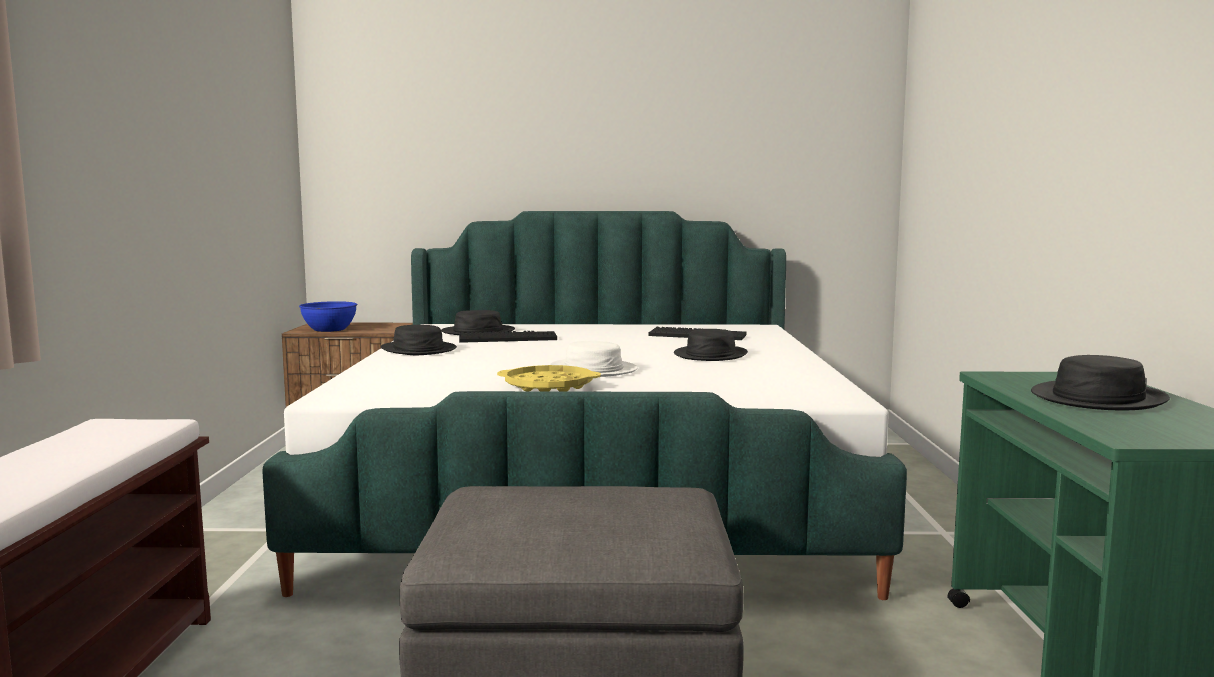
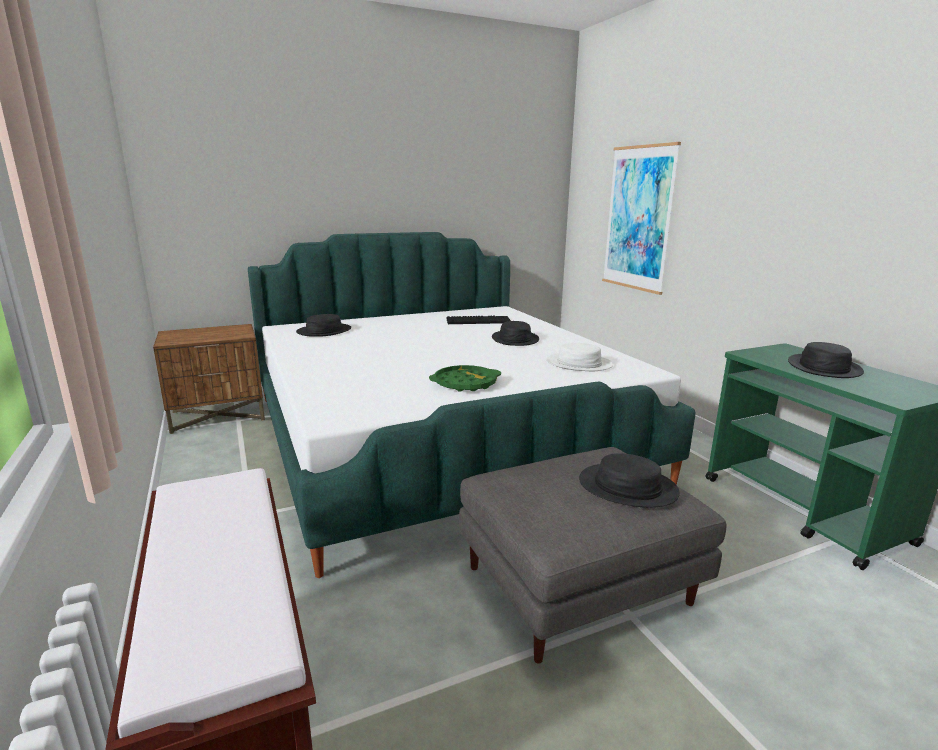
camera: 25 degrees left, 10 degrees up
blue bowl [299,301,357,332] -> none
black hat [381,324,457,355] -> black hat moved to [579,453,680,508]
keyboard [459,331,557,343] -> none
yellow tray [497,365,601,392] -> green tray [429,365,501,391]
white hat [550,341,638,377] -> white hat moved to [546,343,613,371]
none -> picture [602,142,681,295]

